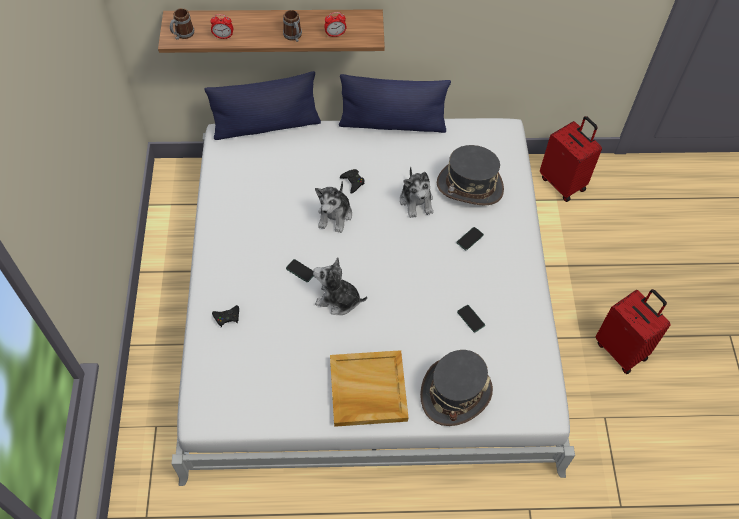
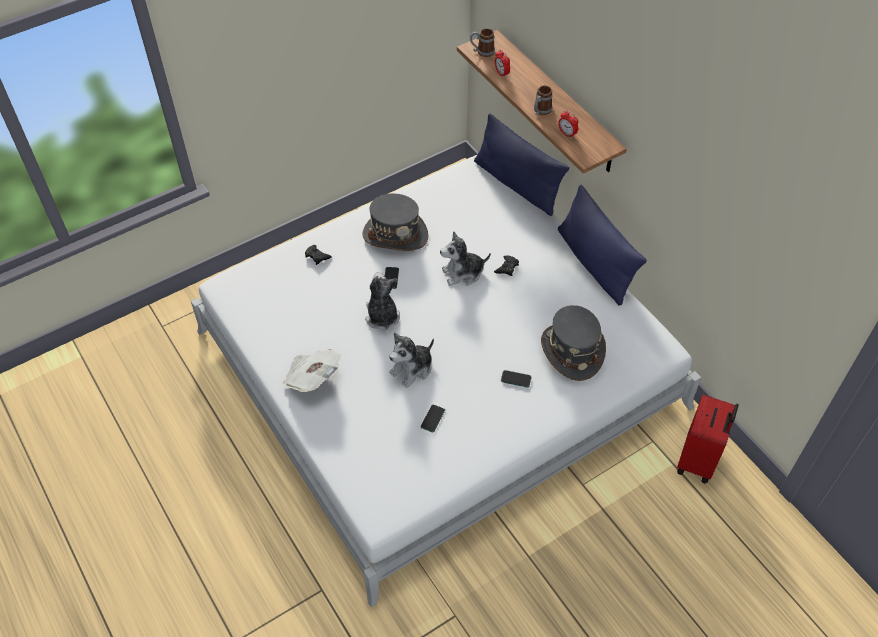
camera: 60 degrees right, 5 degrees down
beige tray [330,350,408,427] -> newspaper [282,349,341,392]
plush toy [400,167,433,218] -> plush toy moved to [389,333,434,388]
grey hat [420,350,493,426] -> grey hat moved to [362,193,429,251]
red suitcase [596,289,671,374] -> none

